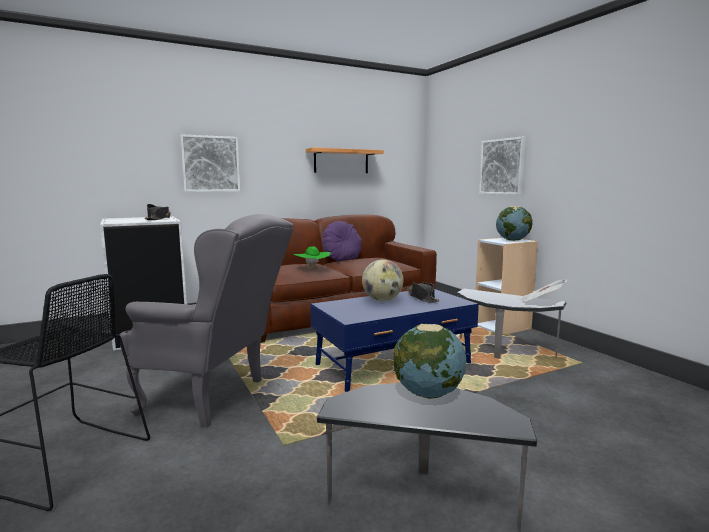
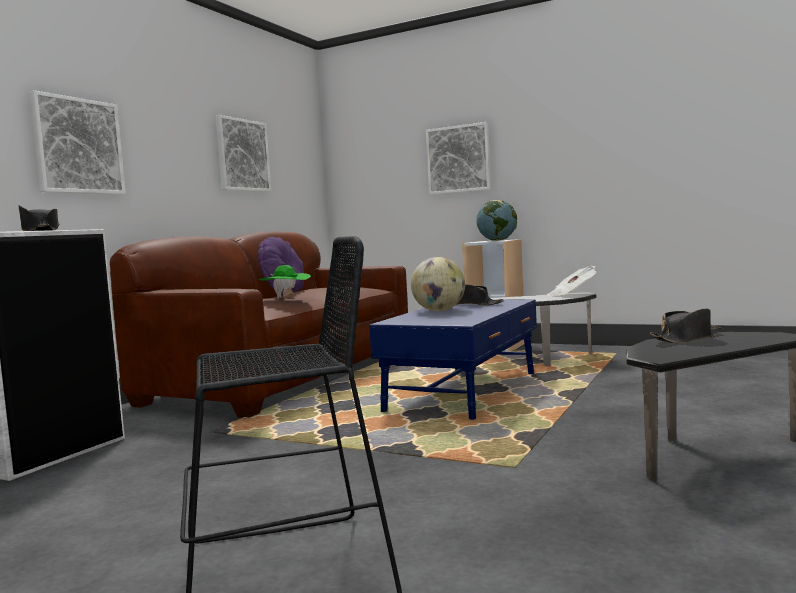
camera: 35 degrees left, 5 degrees down
grey armchair [120,214,293,428] -> none
shelf [306,147,384,173] -> picture [216,115,271,192]
globe [393,324,466,399] -> black hat [650,309,723,343]

